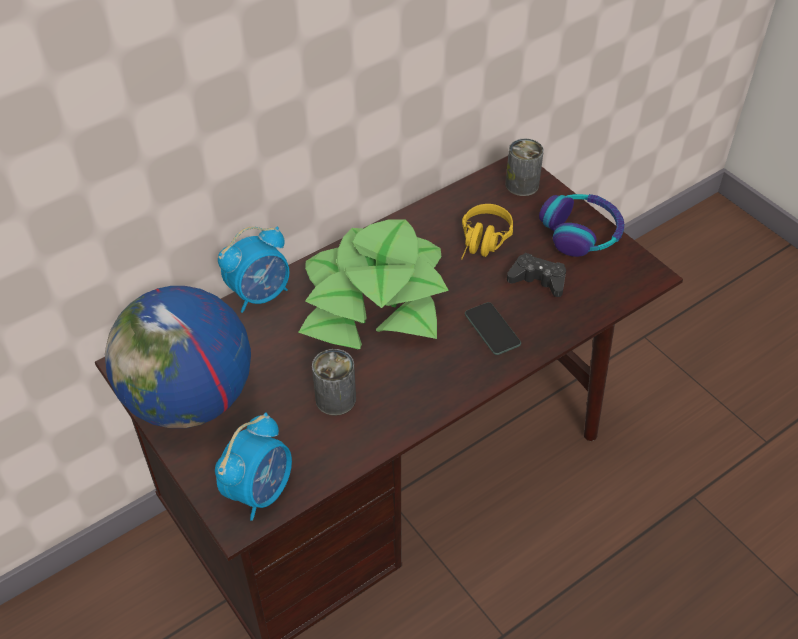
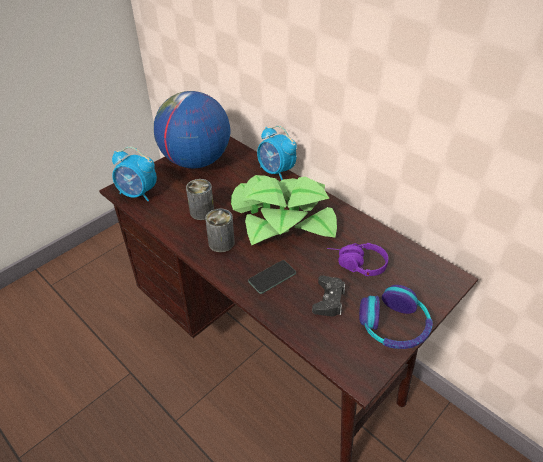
camera: 80 degrees right, 5 degrees down
yellow headphones [461,204,513,259] -> purple headphones [327,243,388,276]
can [505,139,544,196] -> can moved to [205,209,234,252]

